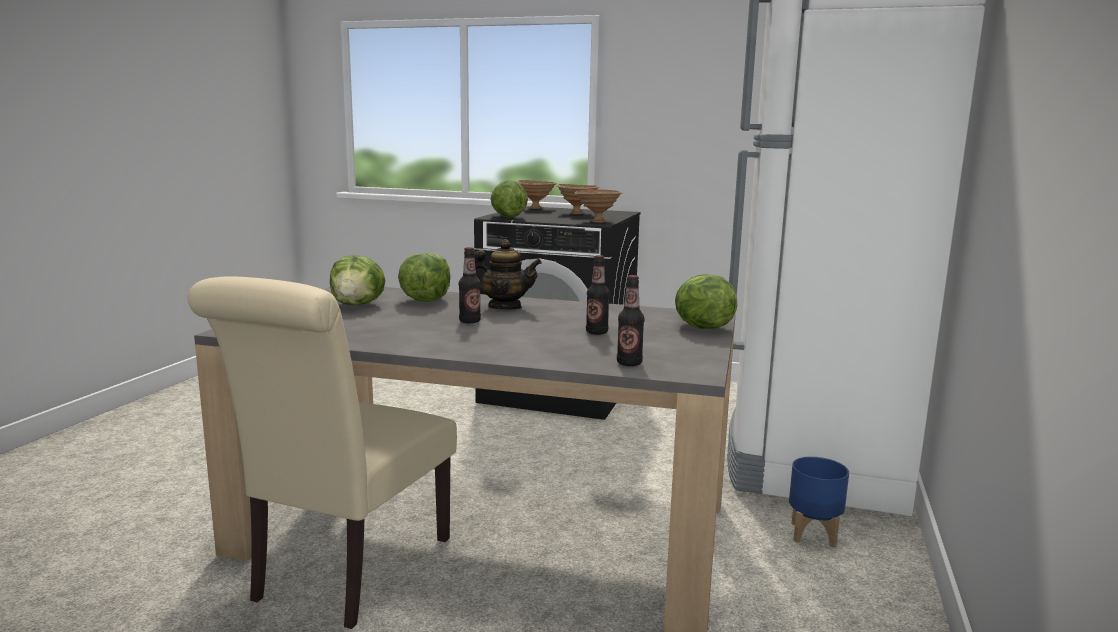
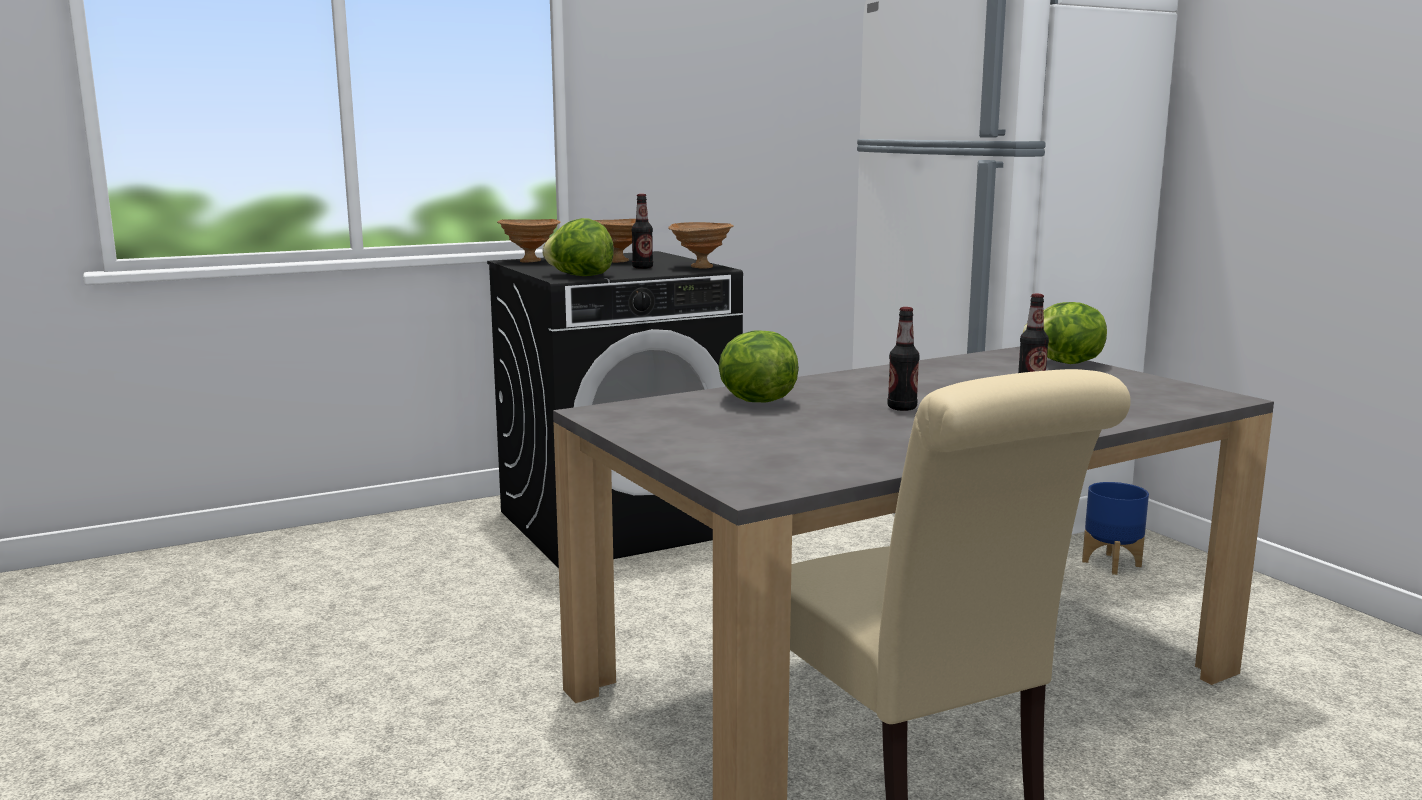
camera: 45 degrees left, 0 degrees up
lettuce [330,255,386,306] -> none
teapot [474,239,542,310] -> none
bottle [617,275,644,366] -> bottle moved to [632,194,653,269]

